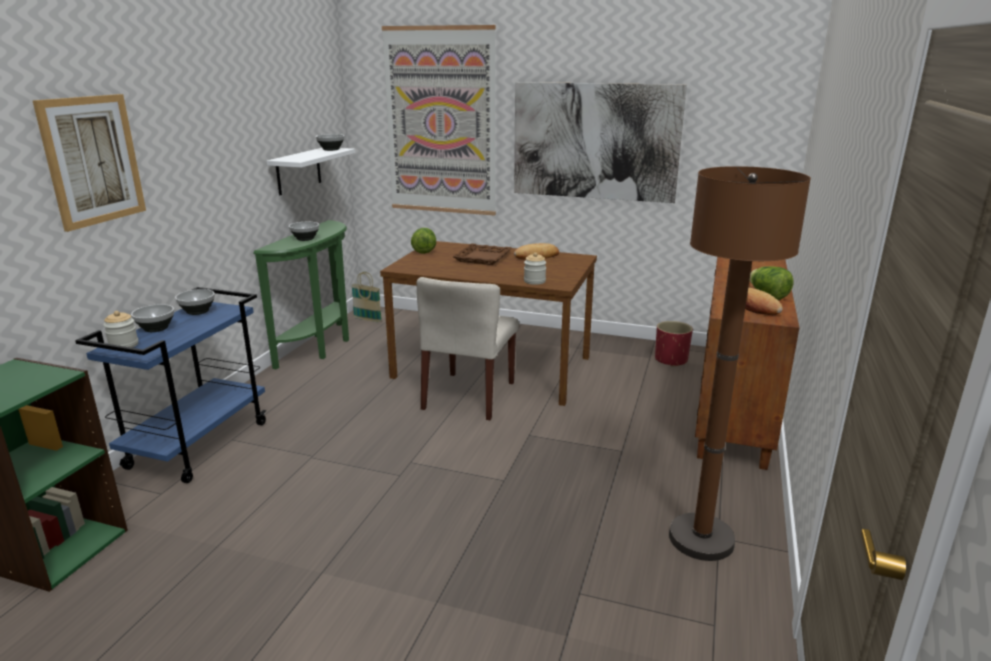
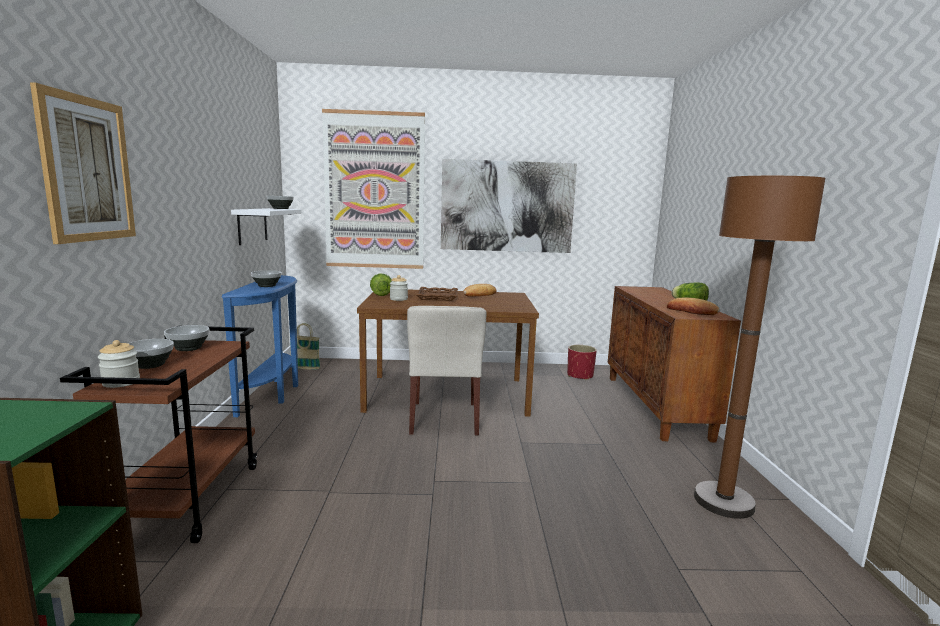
camera: 20 degrees left, 10 degrees down
blue cart [75,287,267,483] -> brown cart [60,326,258,543]
green console table [253,220,349,370] -> blue console table [222,275,298,417]
jar [524,252,546,285] -> jar moved to [390,275,408,301]

